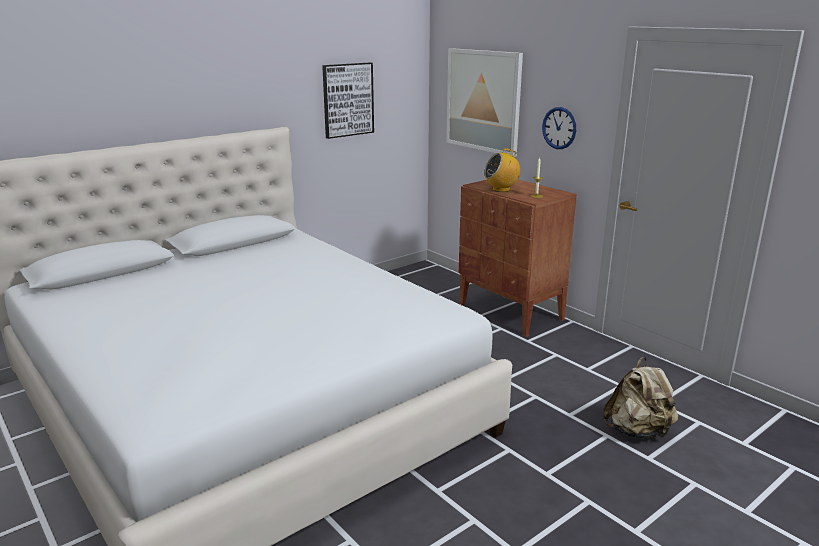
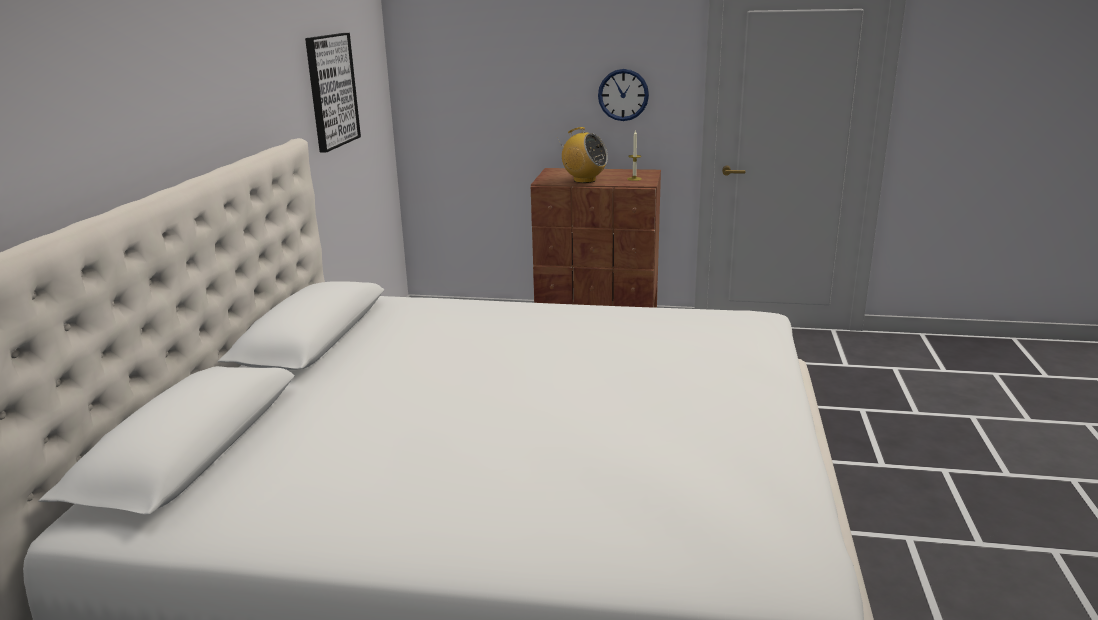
camera: 40 degrees left, 0 degrees up
picture [446,48,523,156] -> none
radio [484,149,520,192] -> radio turned 90 degrees counterclockwise [557,127,608,183]
beige backpack [603,357,678,439] -> none

